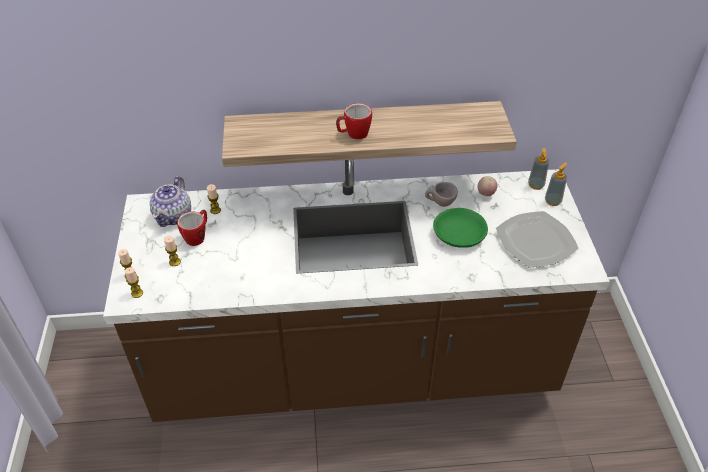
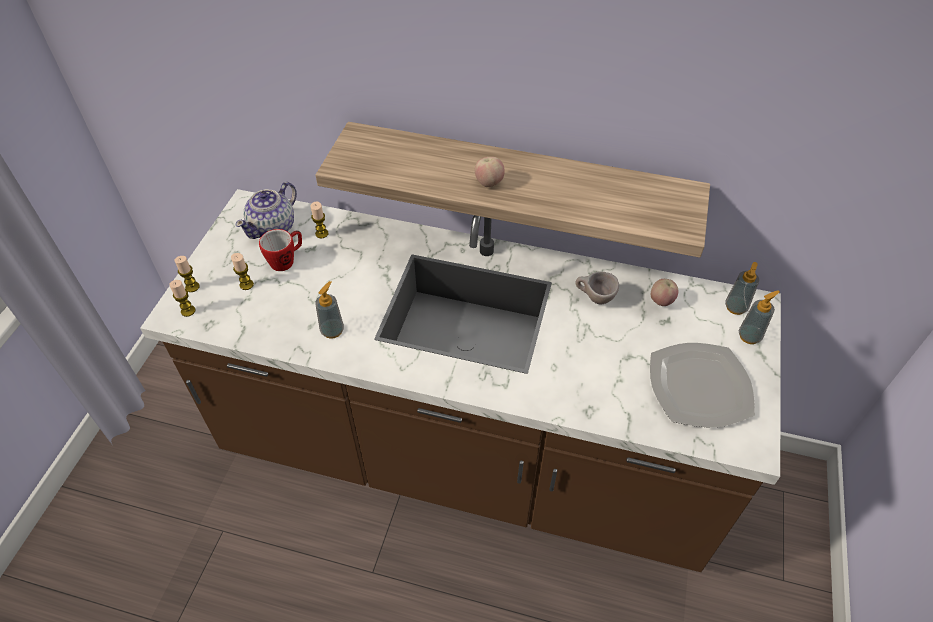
camera: 20 degrees right, 5 degrees up
mug [336,103,372,139] -> apple [475,157,505,187]
green bowl [433,208,488,248] -> none
none -> soap dispenser [315,281,344,339]

